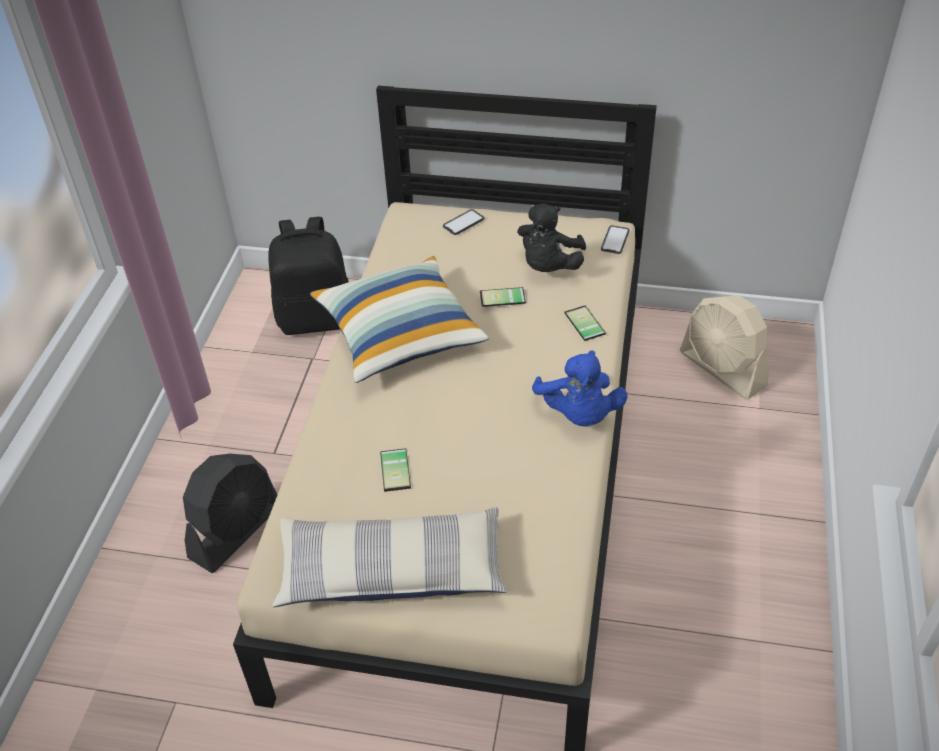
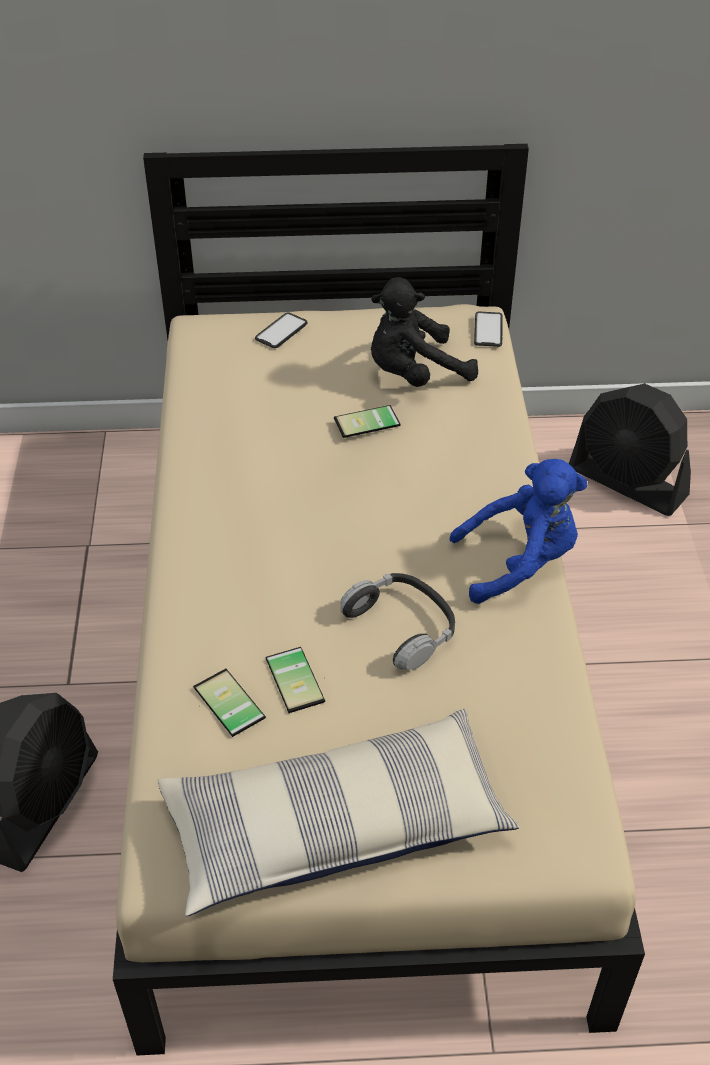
camera: 15 degrees left, 0 degrees up
black backpack [268,217,349,335] -> none
pillow [310,256,489,383] -> none
black plush toy [517,203,586,272] -> black plush toy turned 60 degrees clockwise [371,277,478,387]
blue plush toy [532,351,628,427] -> blue plush toy turned 75 degrees counterclockwise [449,459,587,604]
phone [564,306,606,341] -> phone moved to [193,669,266,737]
beige fan [680,295,769,400] -> black fan [569,383,691,516]
none -> headphones [340,573,455,670]

